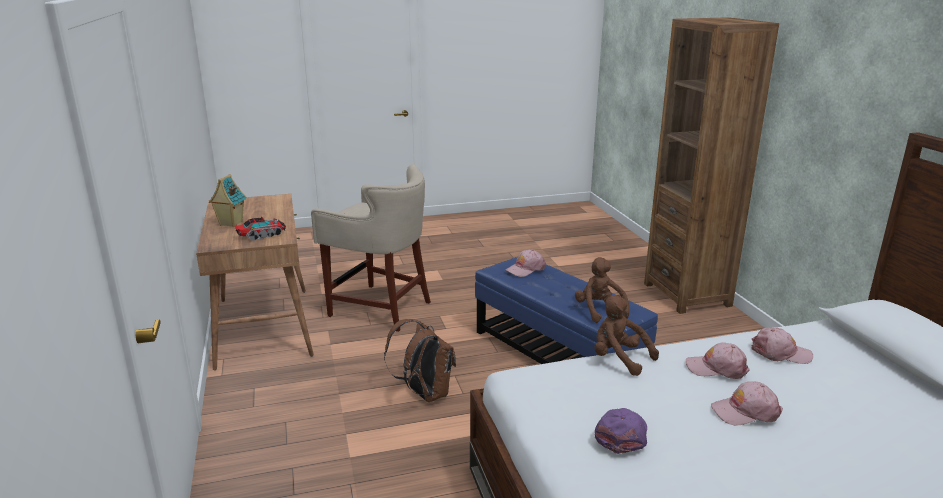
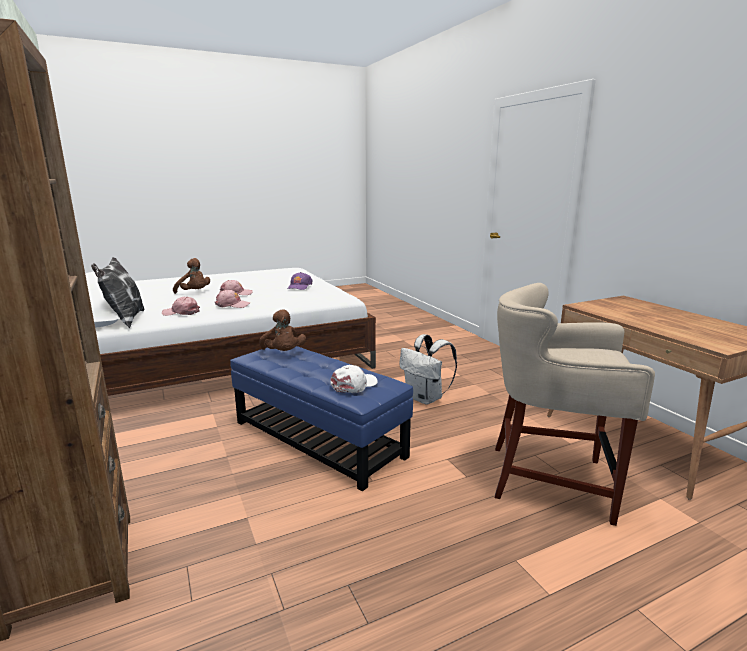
camera: 170 degrees right, 5 degrees down
toy house [209,174,247,227] -> none
toy truck [235,216,286,241] -> none
brown backpack [384,319,456,402] -> white backpack [399,334,457,405]
pink cap [506,249,546,277] -> white cap [330,365,378,393]
brown plush toy [595,295,659,376] -> brown plush toy moved to [173,258,210,294]
none -> pillow [91,257,144,328]

